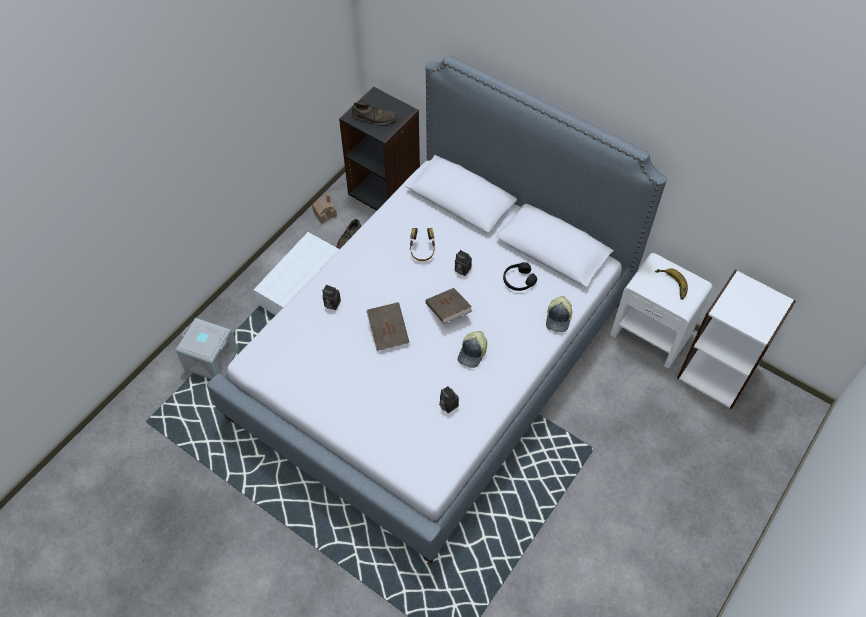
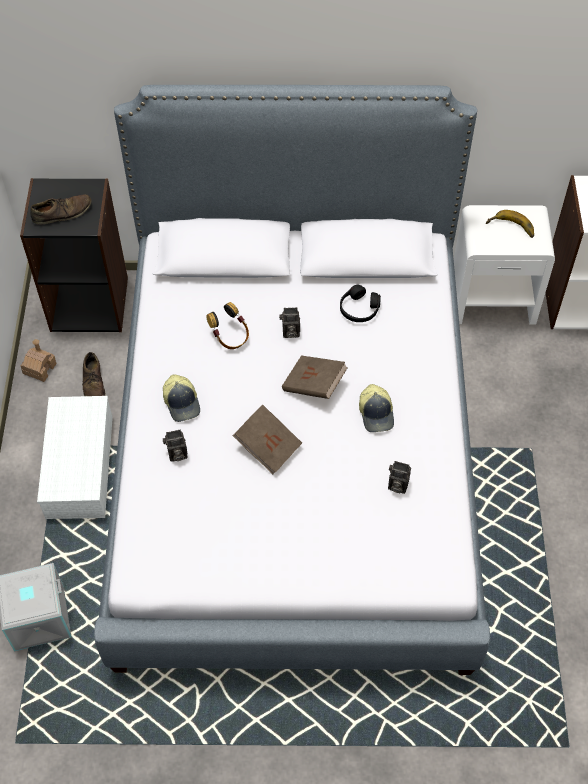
camera: 35 degrees left, 0 degrees up
cap [546,296,572,332] -> cap moved to [163,374,200,422]

